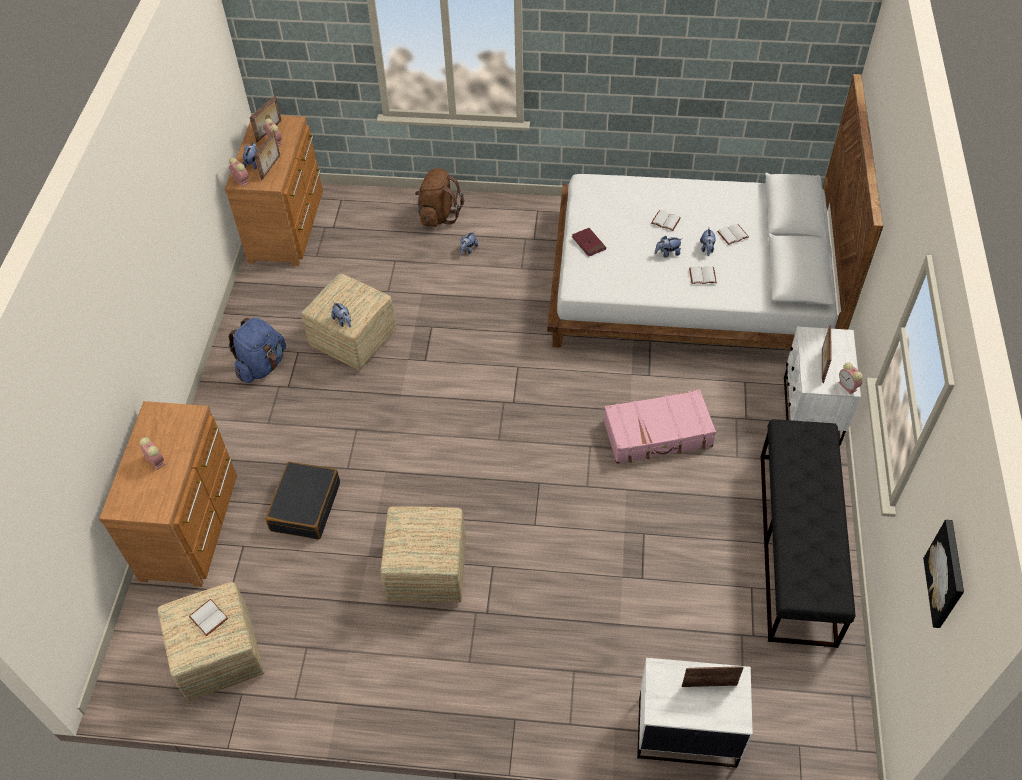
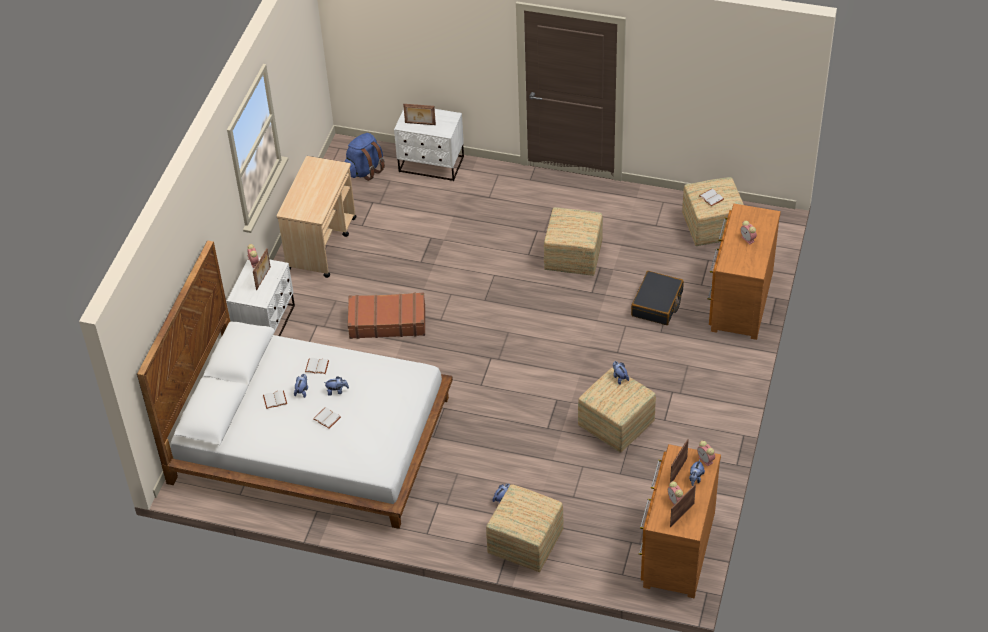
camera: 170 degrees left, 5 degrees down
blue backpack [228,318,286,383] -> blue backpack moved to [344,133,385,181]
brown backpack [415,168,464,227] -> ottoman [486,484,564,572]
red book [572,228,606,257] -> none
pink suitcase [603,389,716,464] -> brown suitcase [348,292,425,339]
black bench [761,419,855,648] -> beige cart [277,156,356,278]
picture [923,520,964,628] -> none

